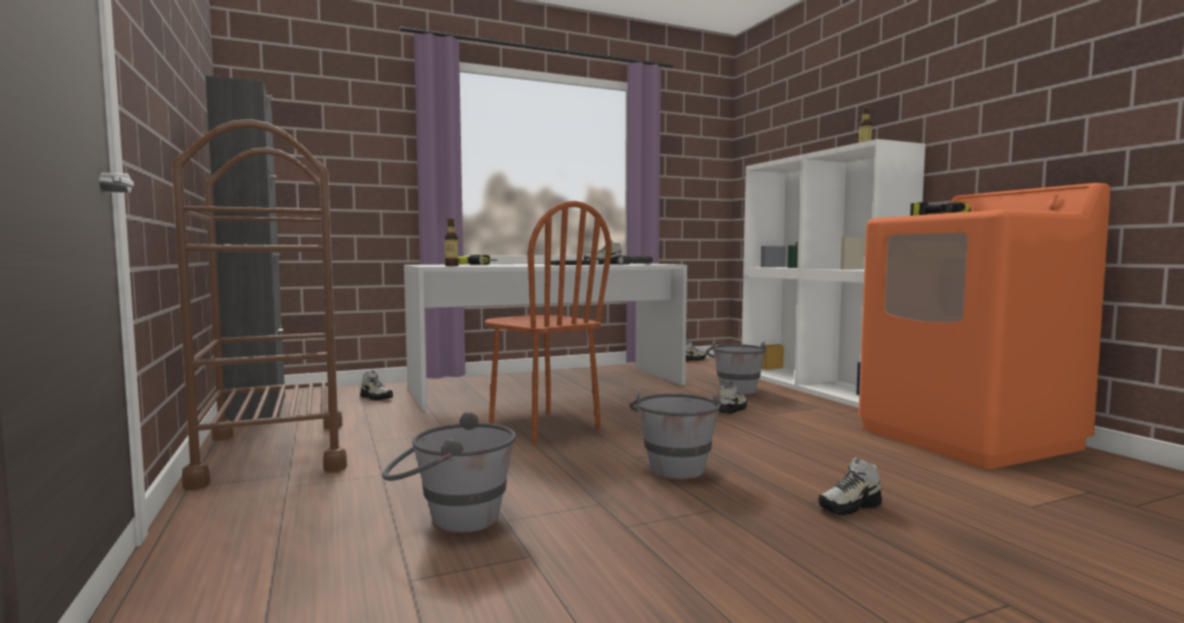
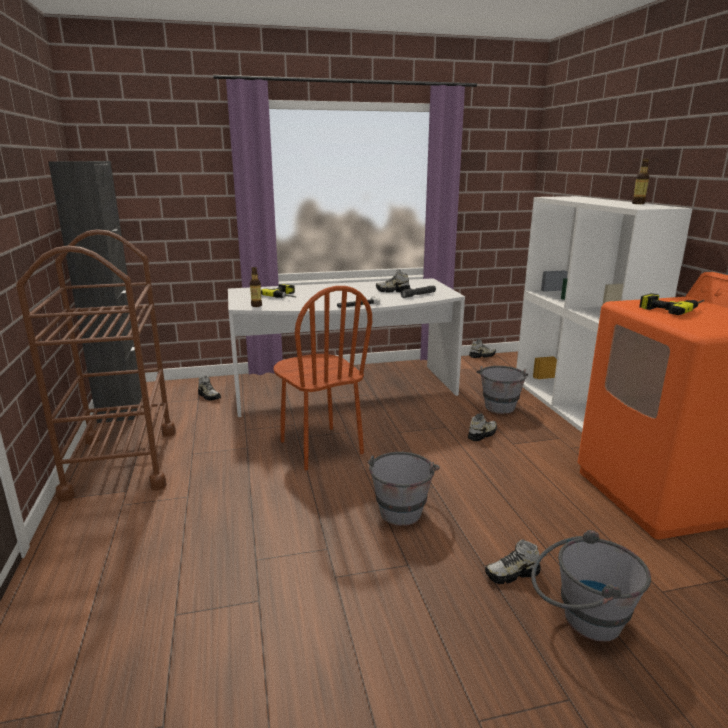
camera: 10 degrees right, 15 degrees up
grey bucket [382,412,516,533] -> grey bucket moved to [531,530,651,642]

